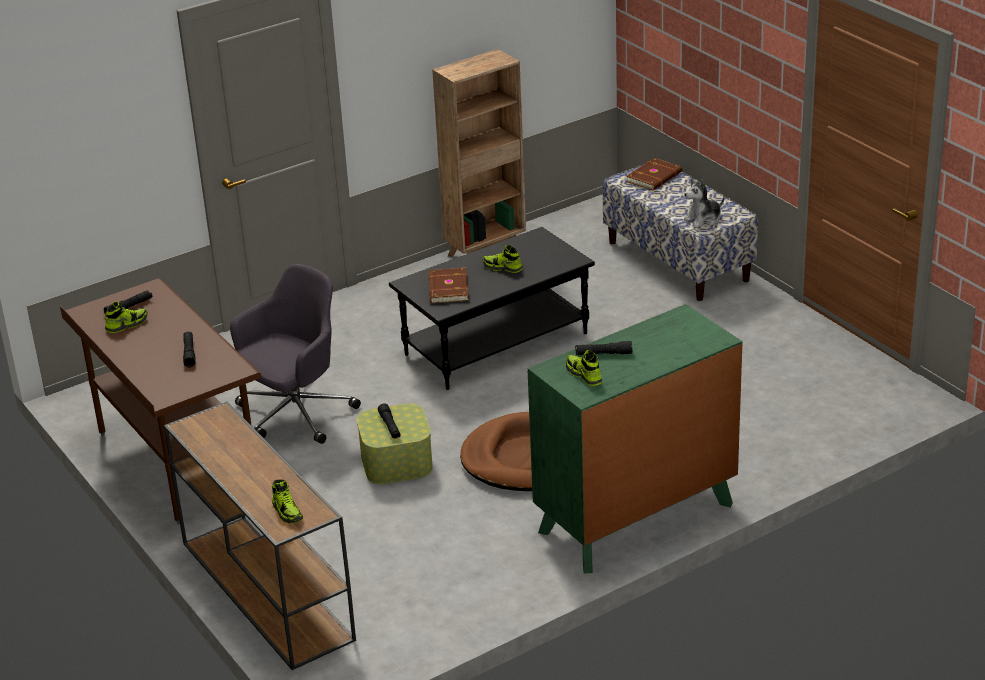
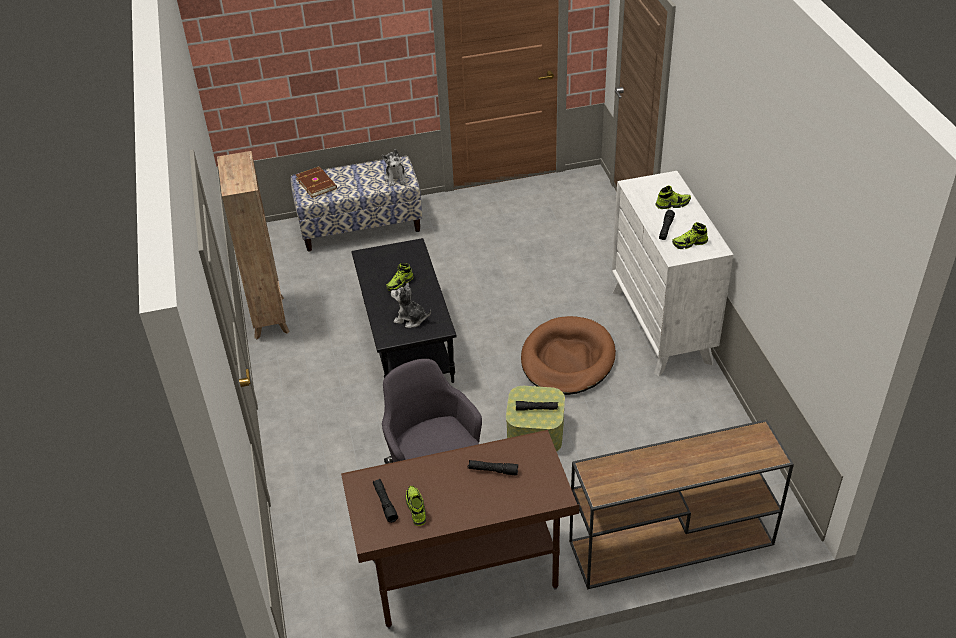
camera: 70 degrees left, 10 degrees up
shoe [272,479,303,523] -> shoe moved to [656,185,691,209]
brown book [428,268,469,303] -> plush toy [391,282,431,328]
green dresser [527,304,743,574] -> white dresser [612,171,734,376]

